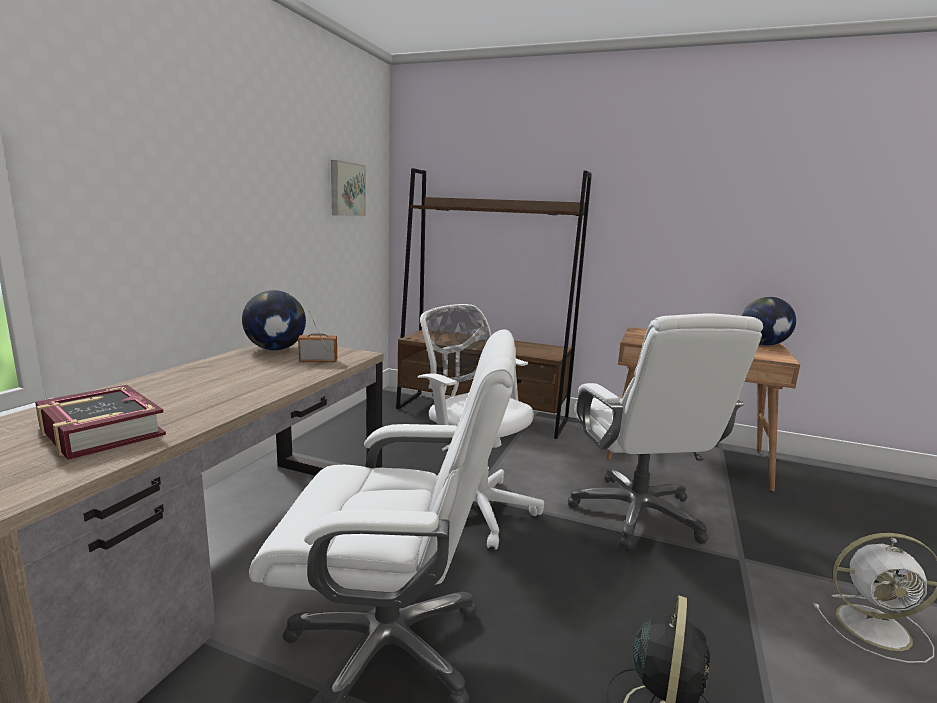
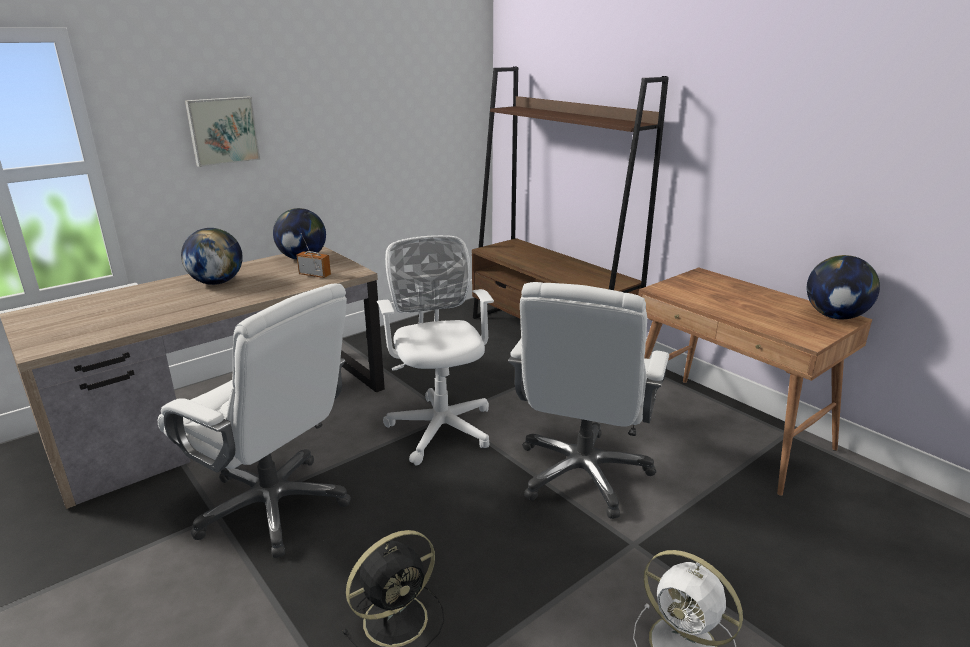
camera: 30 degrees right, 10 degrees up
book [35,385,166,460] -> none
picture [331,160,366,216] -> picture moved to [185,97,260,167]
none -> globe [181,228,243,285]

